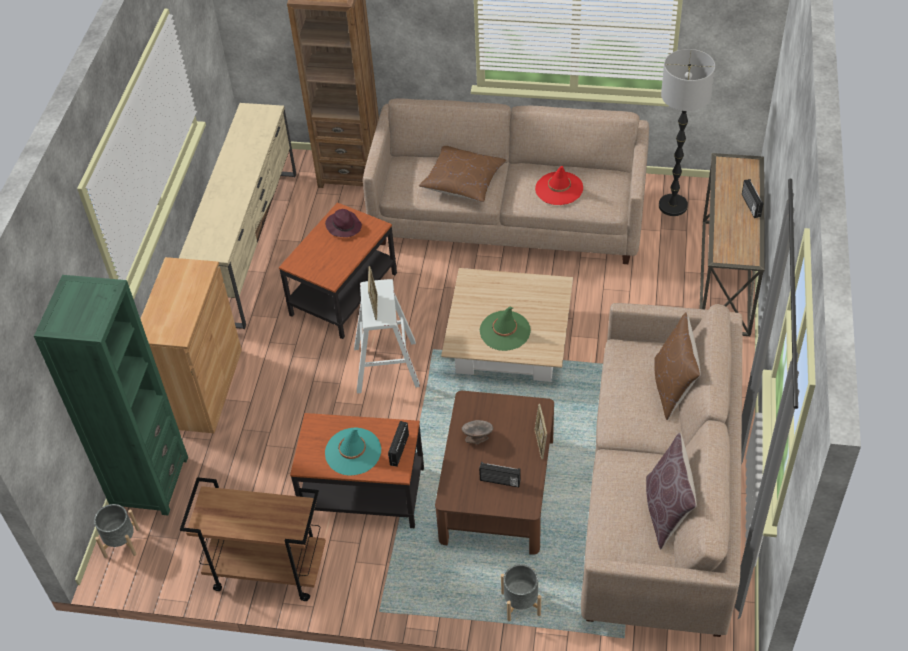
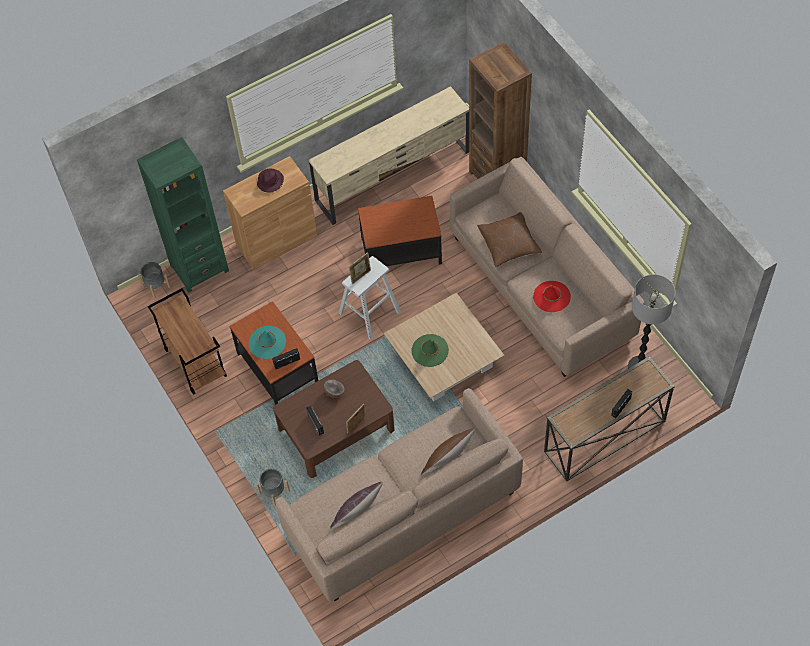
camera: 50 degrees right, 10 degrees up
purple hat [325,209,362,237] -> purple hat moved to [257,169,284,192]

